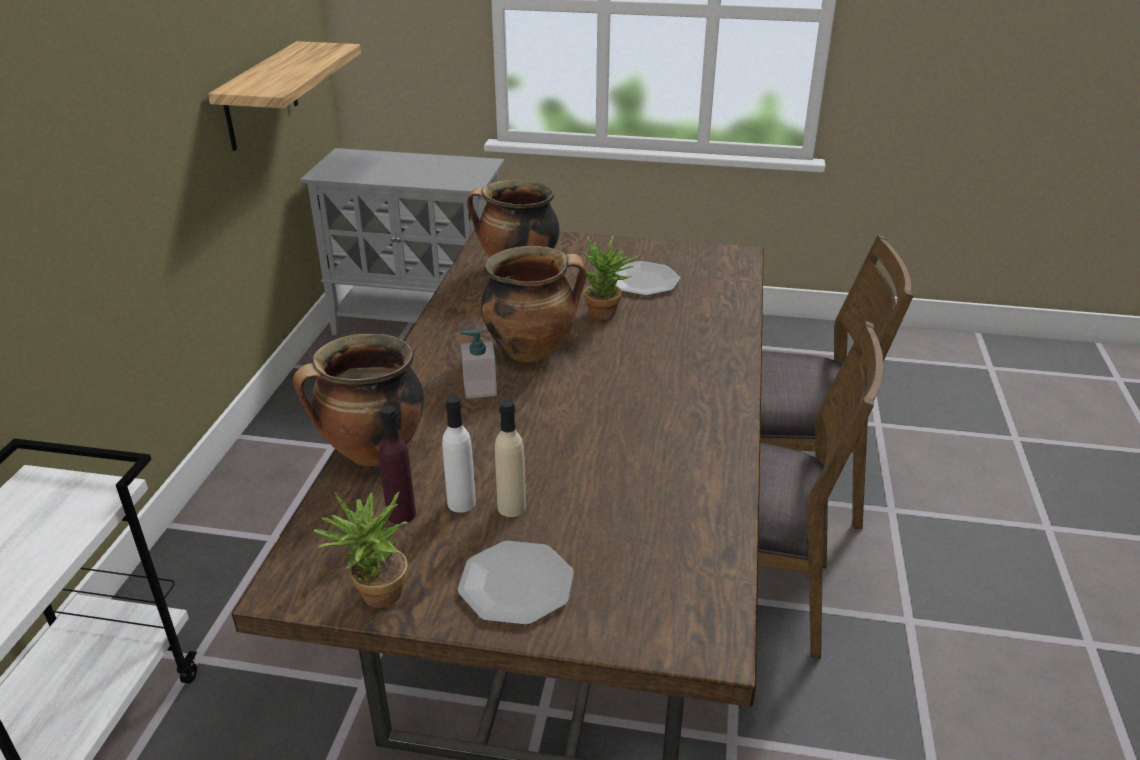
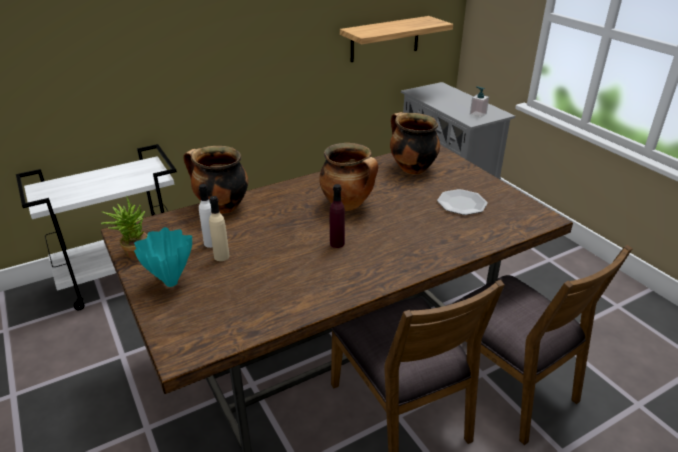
camera: 50 degrees right, 0 degrees up
purple bottle [379,406,416,524] -> purple bottle moved to [330,184,345,248]
plate [457,541,574,625] -> turquoise vase [134,227,192,287]
soap dispenser [460,329,497,399] -> soap dispenser moved to [470,86,489,118]
potted plant [578,235,641,320] -> none

